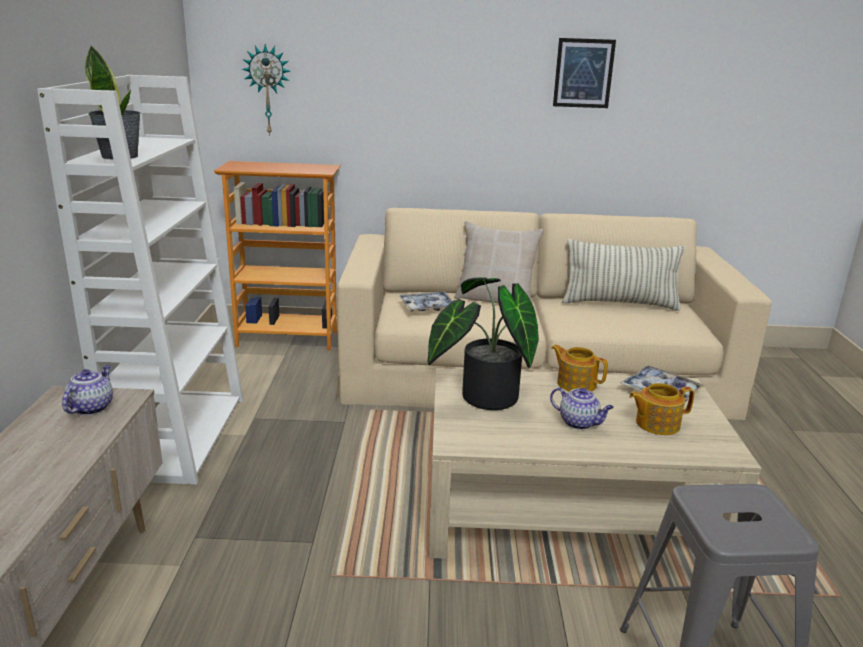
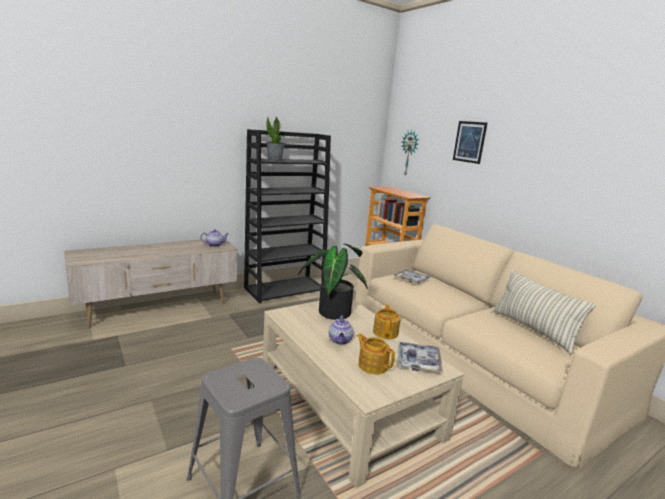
camera: 55 degrees right, 5 degrees down
white bookcase [37,75,243,485] -> black bookcase [244,129,331,303]
beige pillow [454,221,544,303] -> none
picture [553,38,616,108] -> picture moved to [453,121,487,164]

